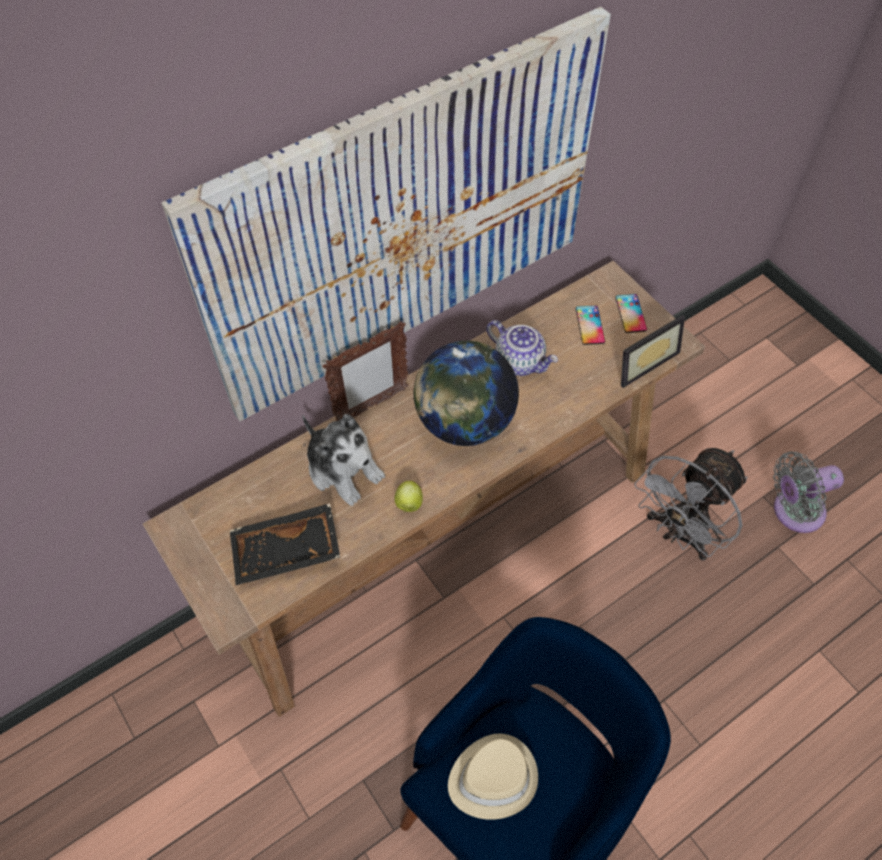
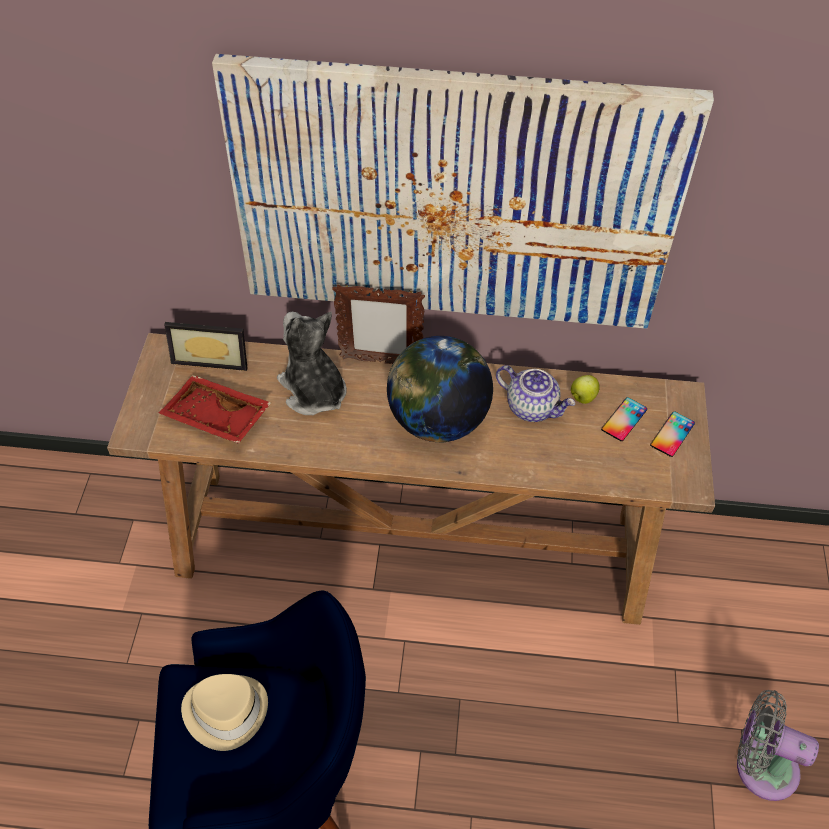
camera: 40 degrees right, 5 degrees down
black tray [230,503,340,585] -> red tray [159,375,271,444]
plush toy [302,414,385,506] -> plush toy turned 150 degrees clockwise [277,312,347,415]
apple [394,481,423,512] -> apple moved to [571,375,600,404]
teapot [486,320,558,376] -> teapot turned 45 degrees counterclockwise [496,365,575,422]
picture frame [621,315,685,388] -> picture frame moved to [164,322,248,371]
grey fan [634,448,748,561] -> none

